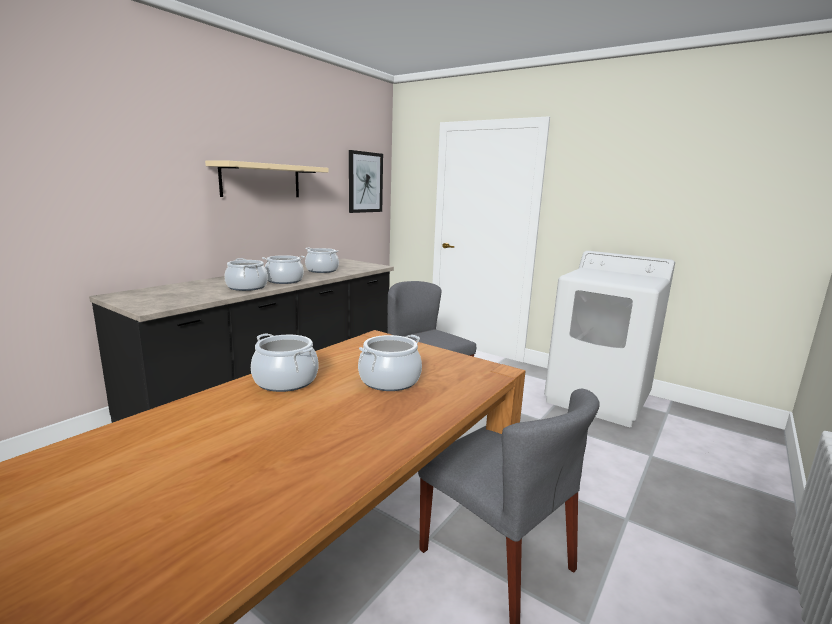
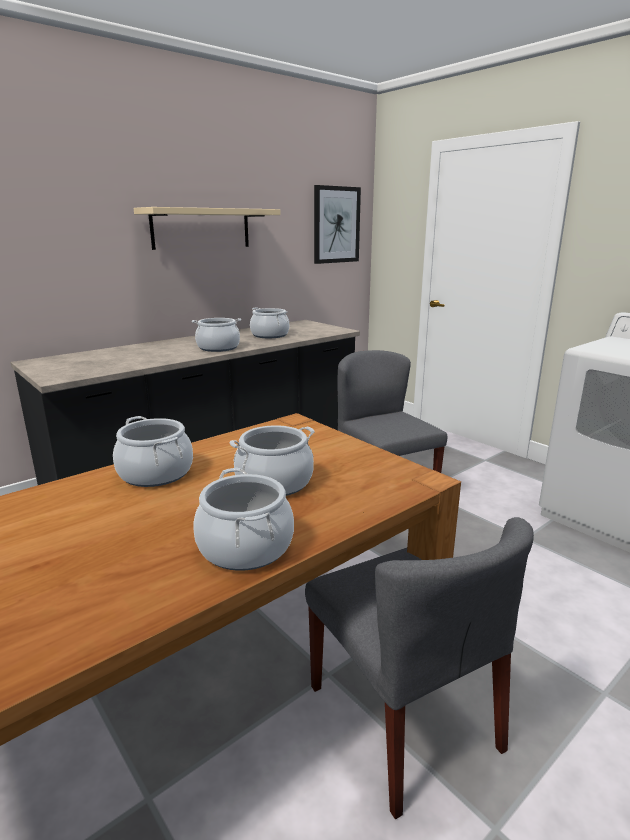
camera: 15 degrees right, 5 degrees up
cooking pot [224,258,268,291] -> cooking pot moved to [193,468,294,571]

